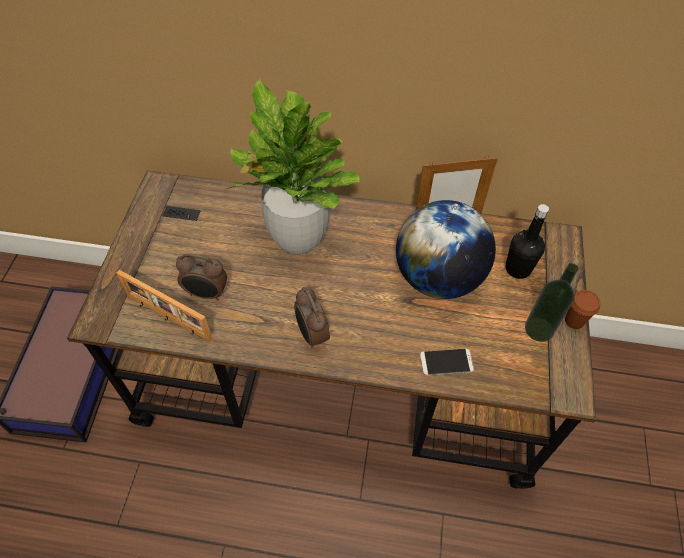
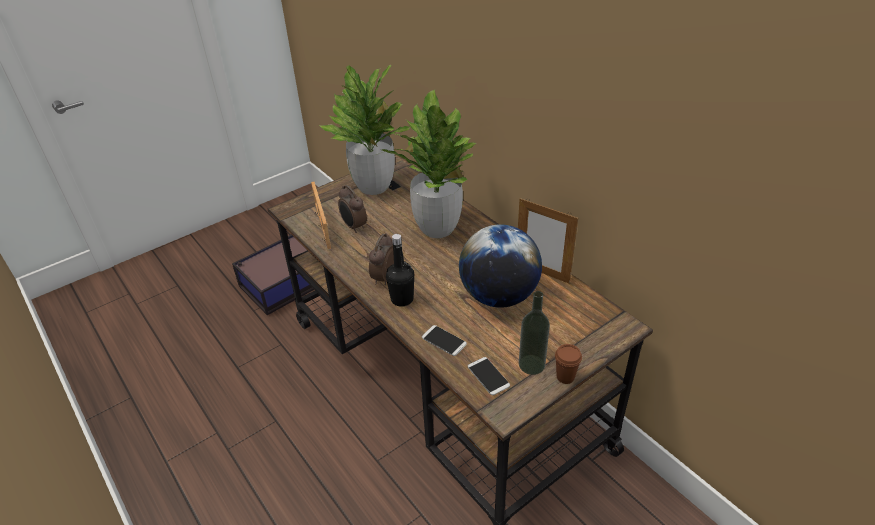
camera: 45 degrees right, 15 degrees down
black bottle [505,204,549,279] -> black bottle moved to [386,234,414,307]
none -> potted plant [319,65,410,195]
none -> phone [468,357,510,395]

